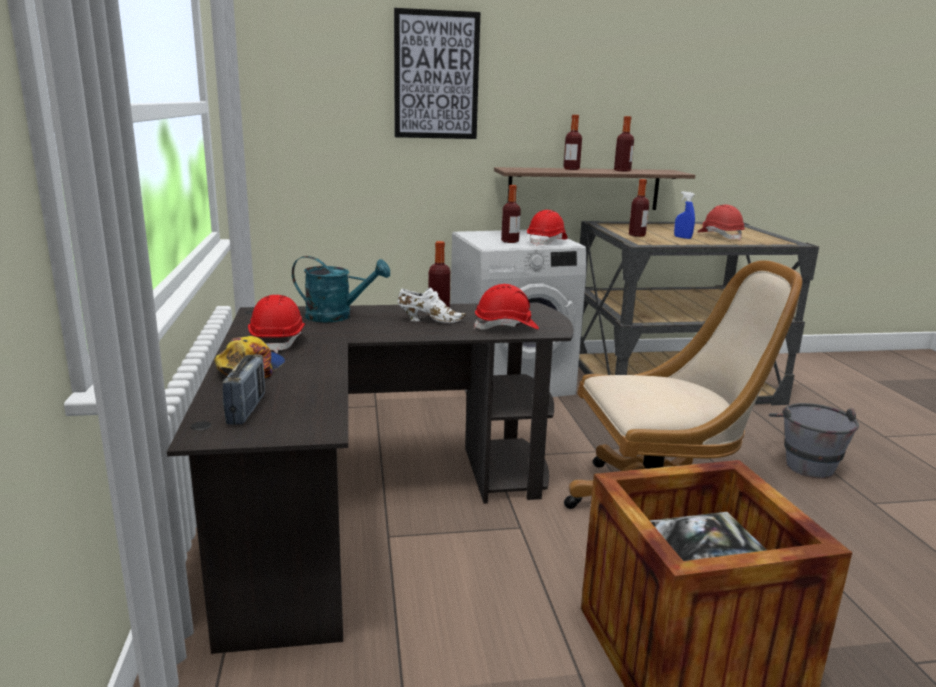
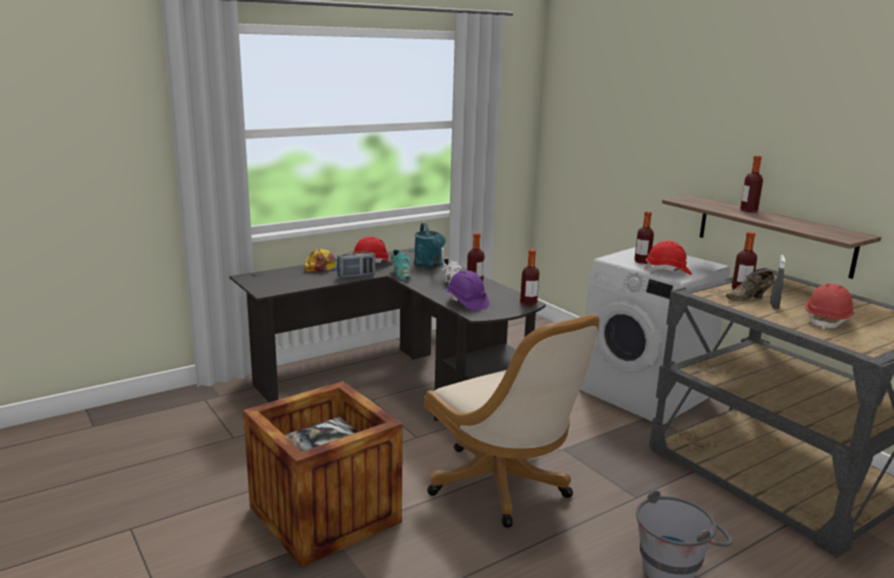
camera: 65 degrees right, 0 degrees up
radio [223,354,265,425] -> radio moved to [337,251,376,278]
picture [394,8,481,139] -> none
red hard hat [474,284,539,330] -> purple hard hat [447,270,489,310]
bottle [614,116,634,172] -> bottle moved to [520,249,539,306]
blue spray bottle [674,191,695,239] -> grey spray bottle [770,255,786,309]
none -> turquoise shoe [391,249,411,280]
none -> brown shoe [726,271,774,301]

